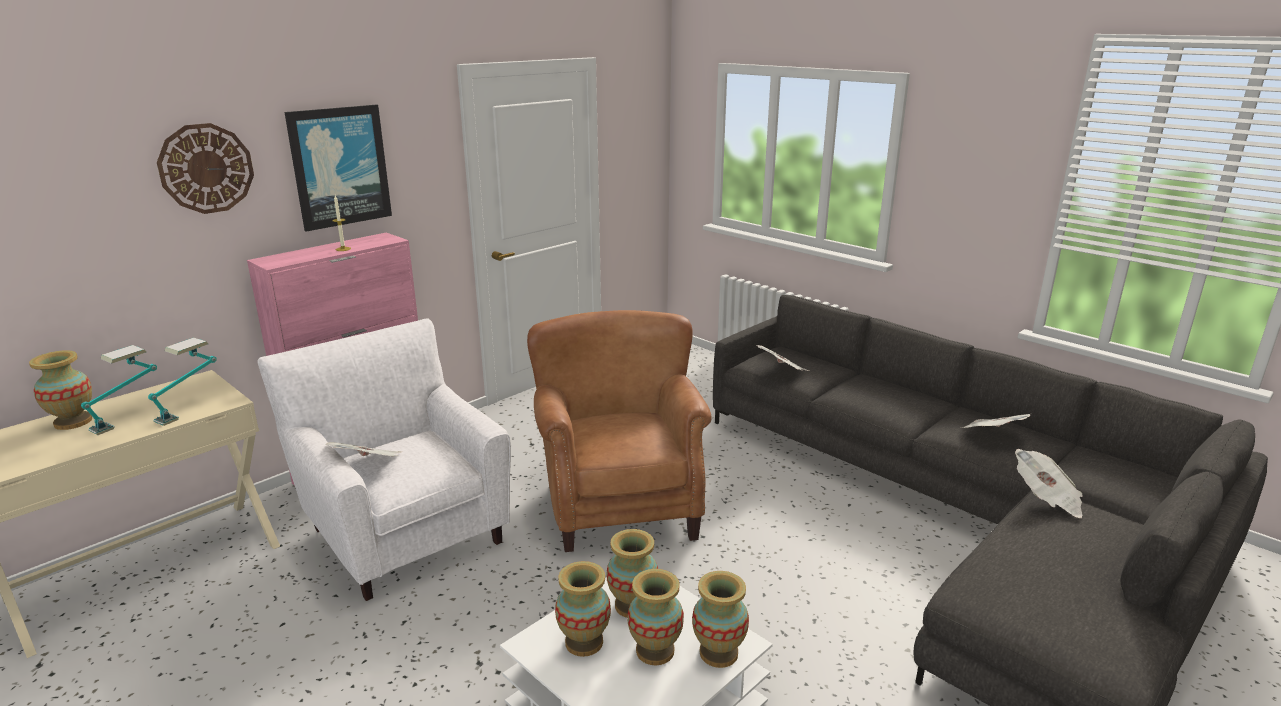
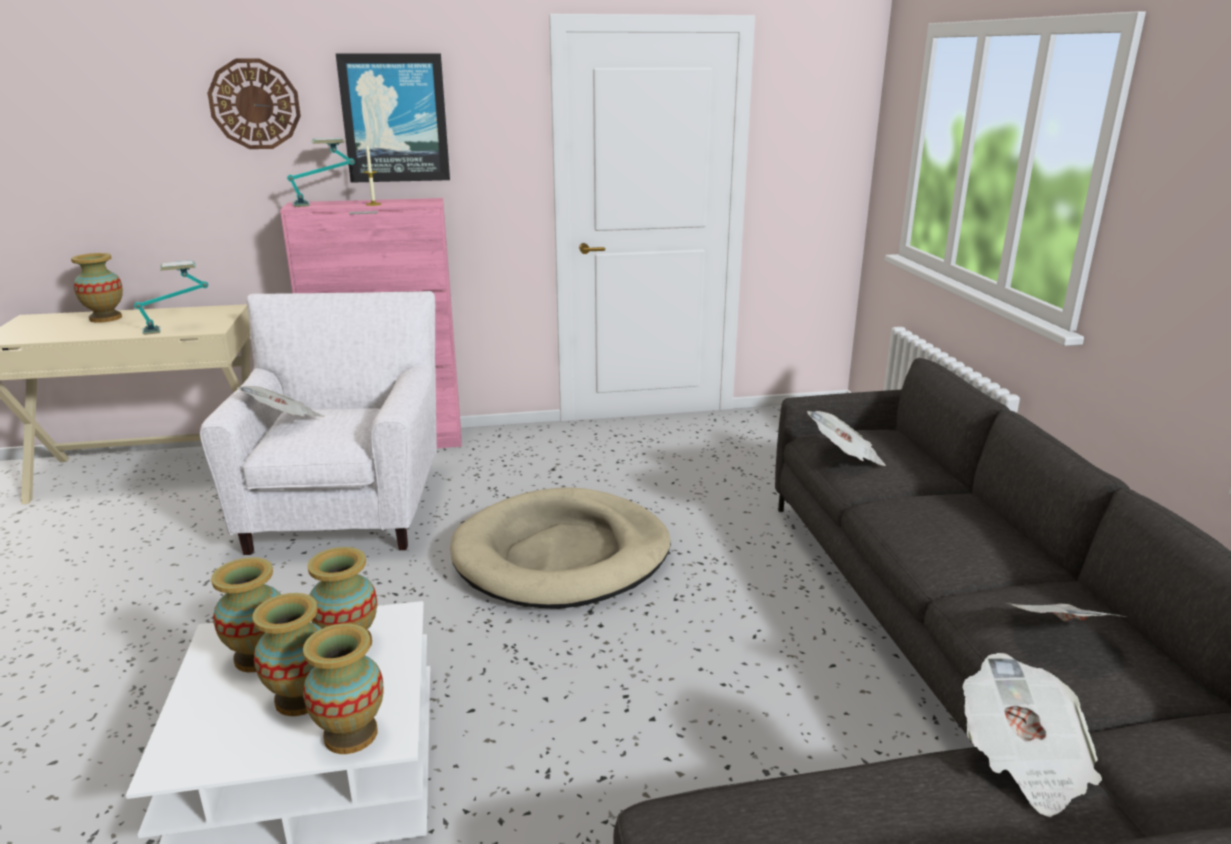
camera: 35 degrees right, 0 degrees up
table lamp [81,345,157,435] -> table lamp moved to [287,138,355,207]
brown armchair [527,310,712,552] -> beige dog bed [450,487,671,609]

